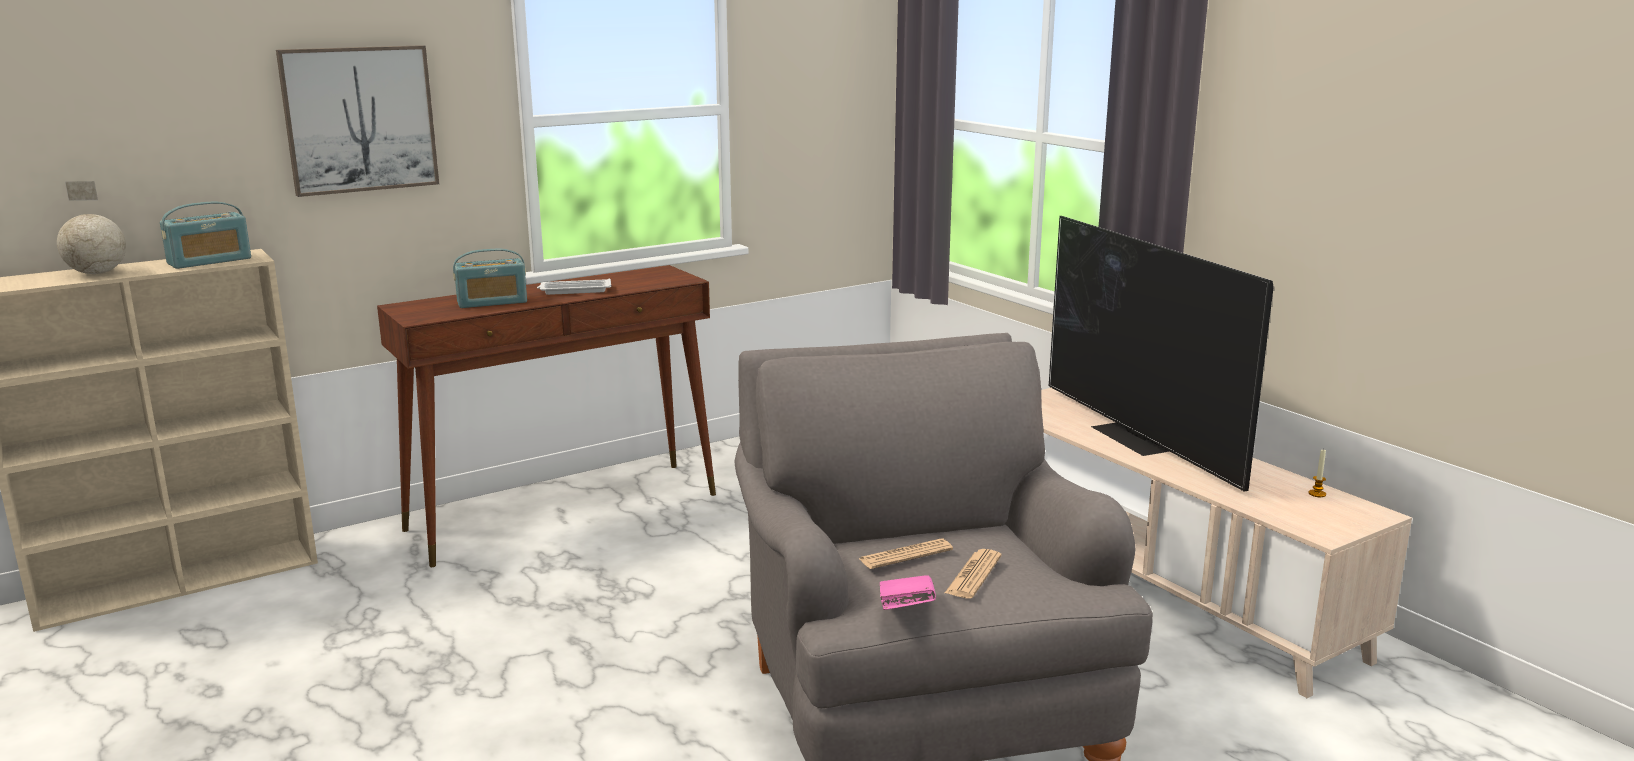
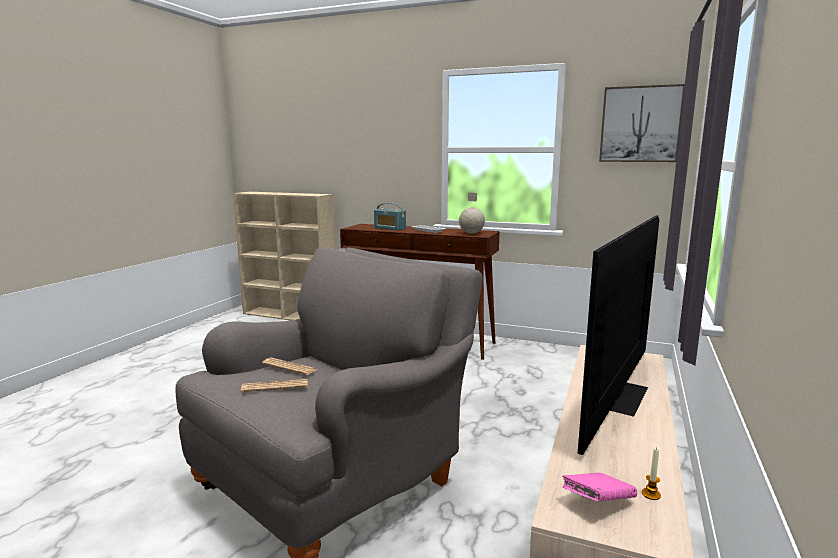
camera: 55 degrees right, 5 degrees down
globe [57,181,126,274] -> globe moved to [459,192,485,234]
radio [160,202,251,269] -> none
picture [276,45,439,197] -> picture moved to [599,84,685,162]
pink book [880,575,936,610] -> pink book moved to [562,473,637,502]

